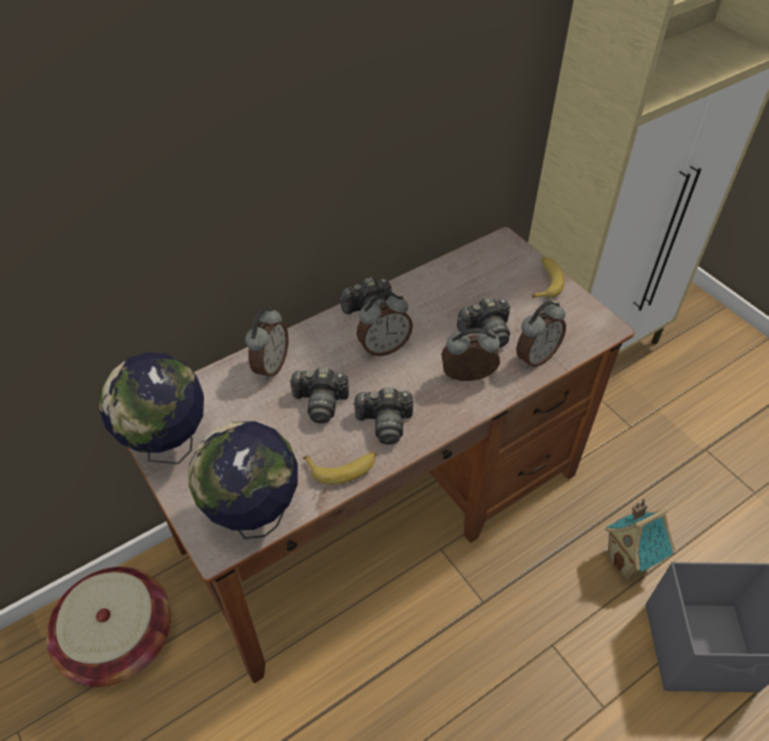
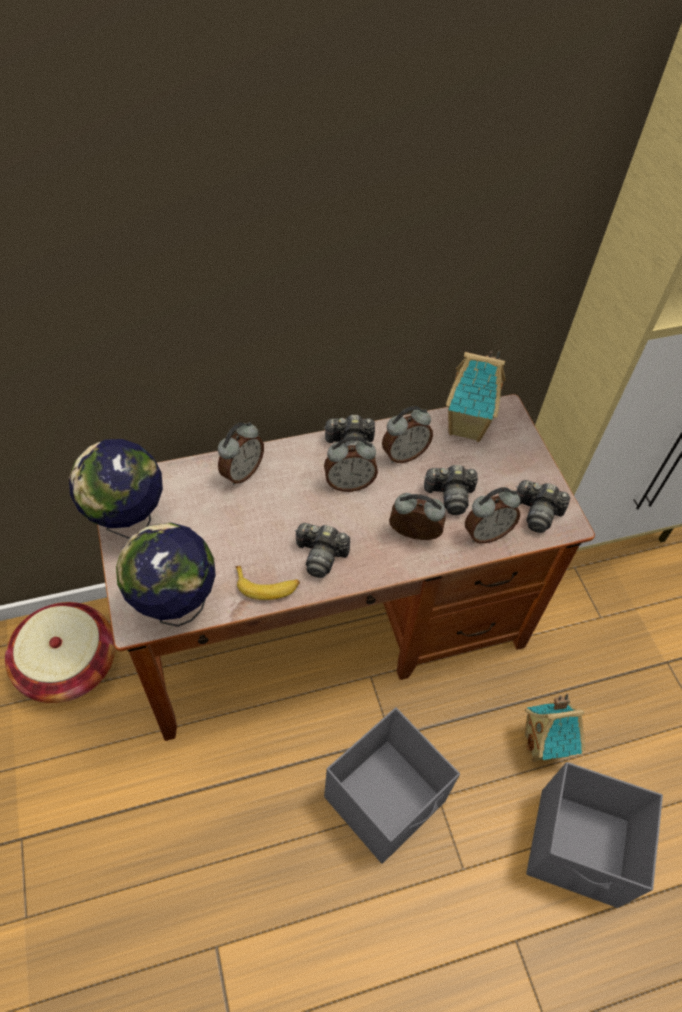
camera: 15 degrees right, 5 degrees up
camera [289,368,349,423] -> camera moved to [516,480,570,533]
banana [532,257,565,298] -> none
none -> grey storage box [324,707,460,864]
none -> alarm clock [382,406,433,463]
none -> toy house [446,350,506,442]

